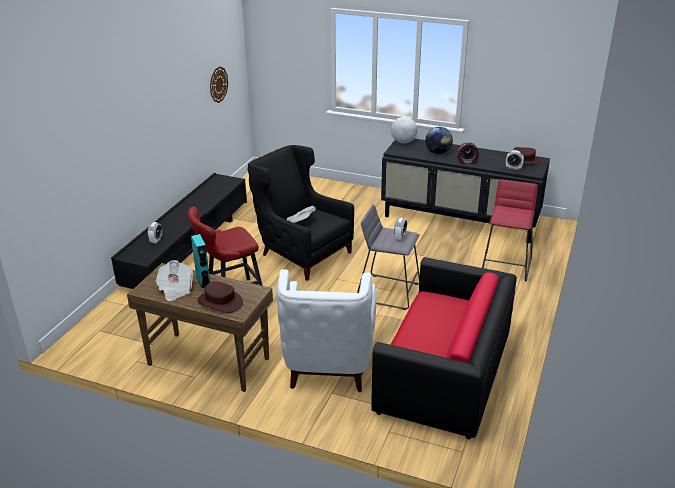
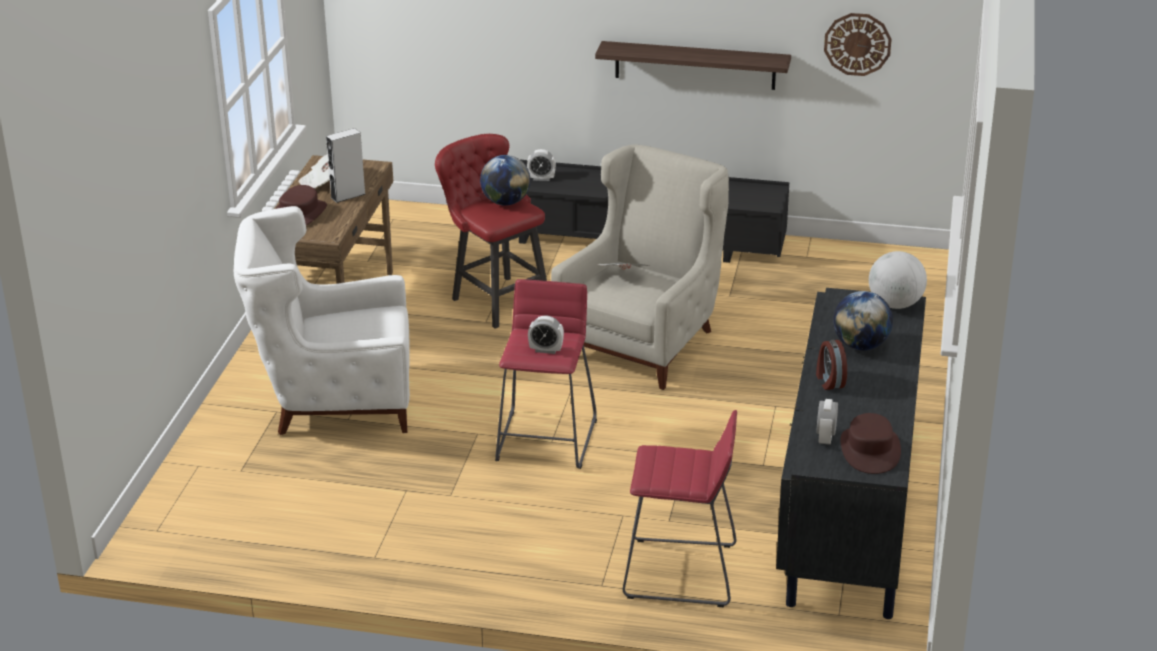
camera: 80 degrees right, 0 degrees up
turquoise speaker [191,234,210,289] -> grey speaker [326,128,365,203]
black armchair [248,145,354,281] -> beige armchair [551,145,729,390]
grey stool [357,204,420,310] -> red stool [495,279,597,469]
sofa [371,257,517,439] -> none
none -> globe [480,155,530,206]
none -> shelf [595,41,791,90]

